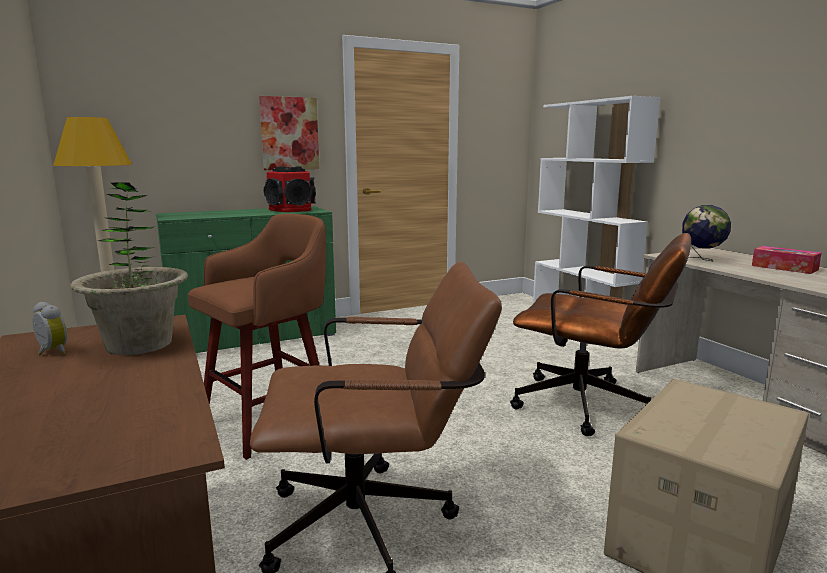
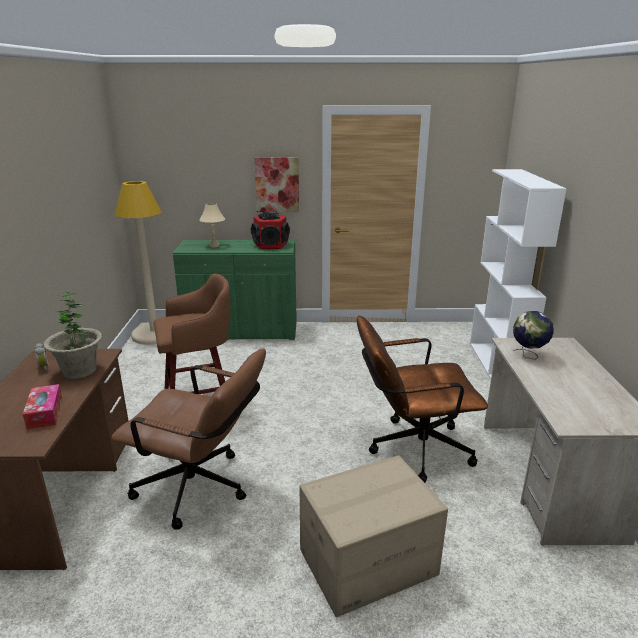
camera: 25 degrees right, 10 degrees up
brown office chair [510,233,691,436] -> brown office chair turned 120 degrees clockwise [357,315,488,483]
tissue box [752,246,822,274] -> tissue box moved to [23,384,62,429]
none -> beige table lamp [199,203,225,248]

